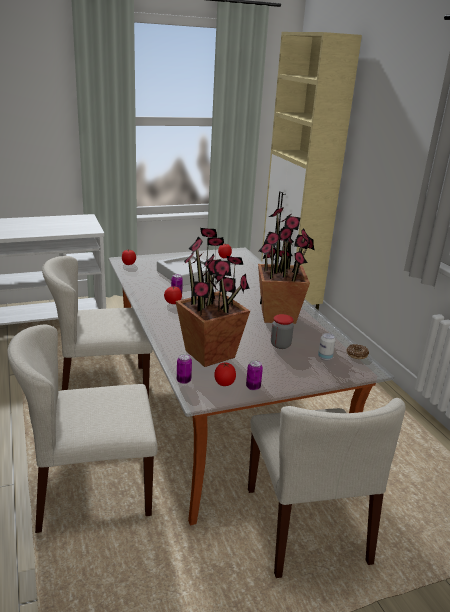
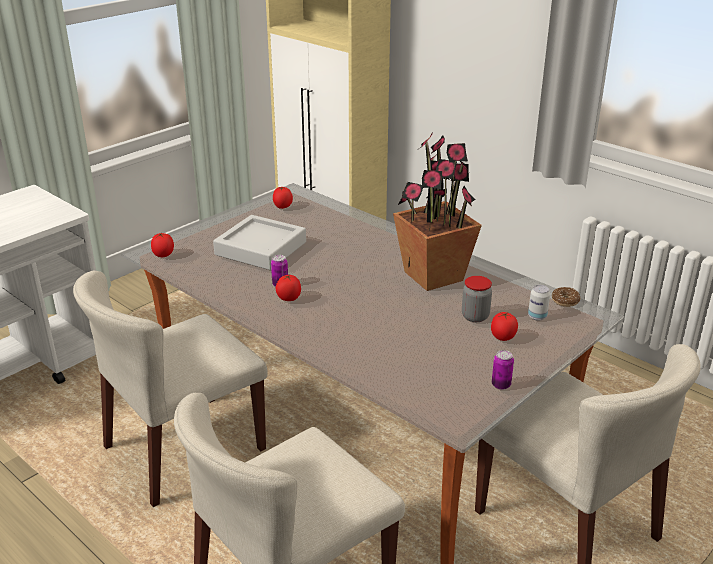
camera: 25 degrees left, 5 degrees up
potted plant [175,228,250,367] -> none
can [177,354,192,384] -> none
tomato [214,362,236,386] -> tomato moved to [491,312,518,341]

